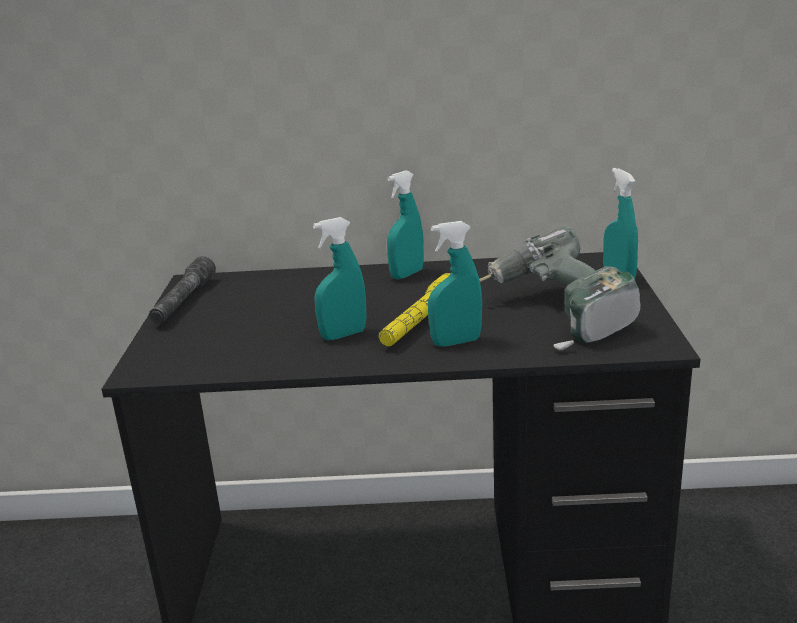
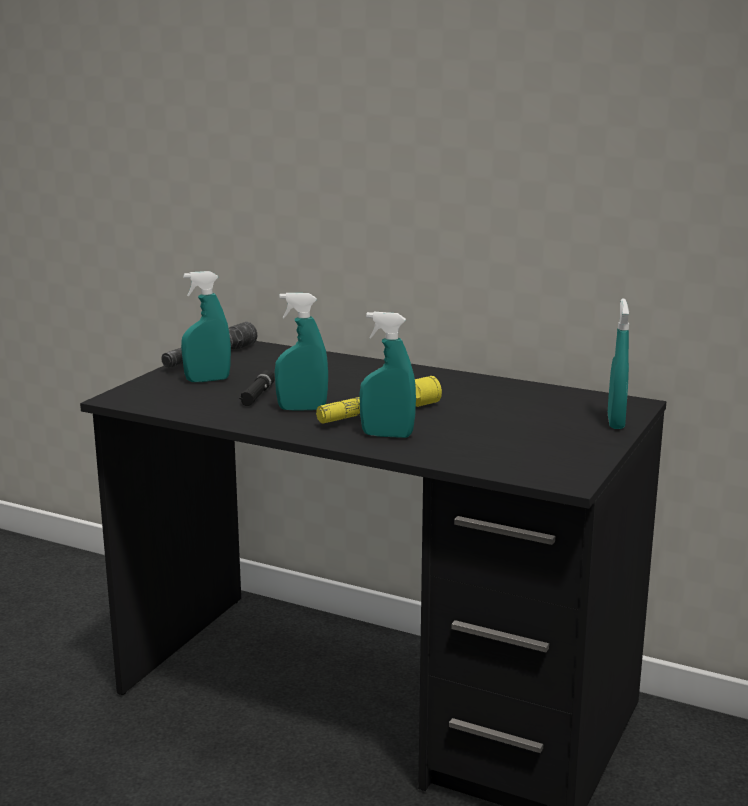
camera: 25 degrees right, 5 degrees down
turquoise spray bottle [387,170,424,280] -> turquoise spray bottle moved to [181,271,231,382]
power drill [479,227,641,350] -> none
none -> black flashlight [239,370,275,406]

